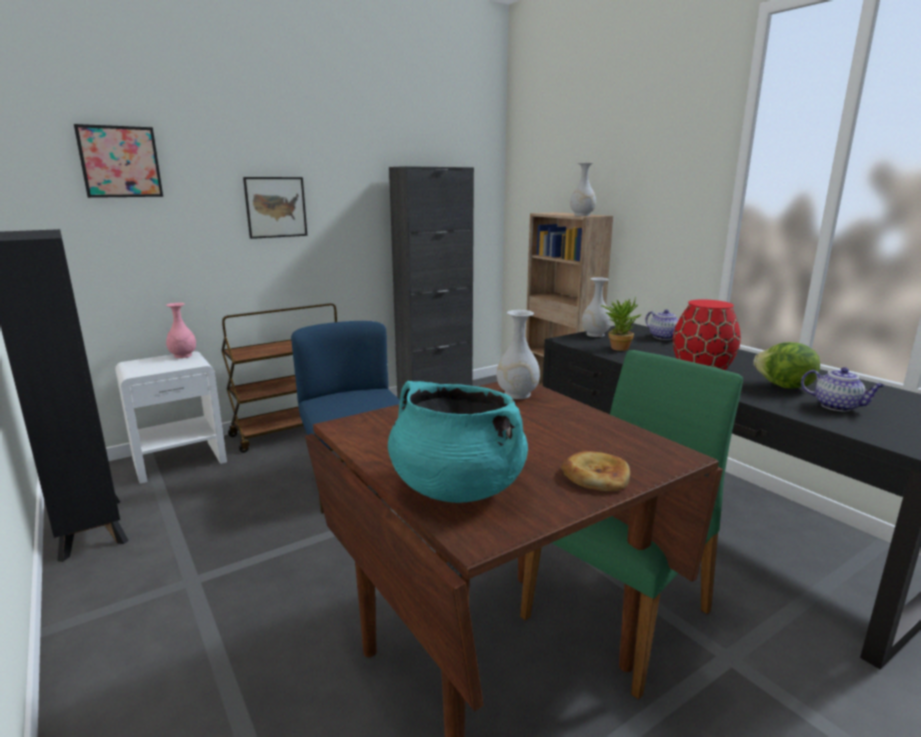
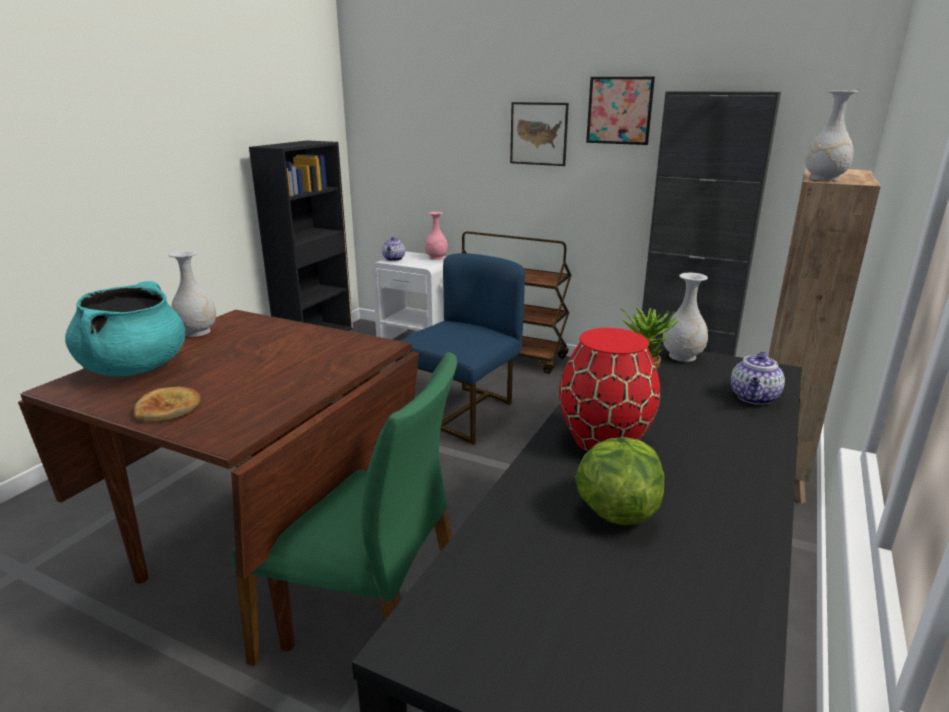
camera: 60 degrees right, 5 degrees up
picture [74,124,163,198] -> picture moved to [586,77,655,145]
white vase [496,310,540,399] -> white vase moved to [169,250,216,337]
teapot [801,367,885,412] -> teapot moved to [382,237,405,261]

